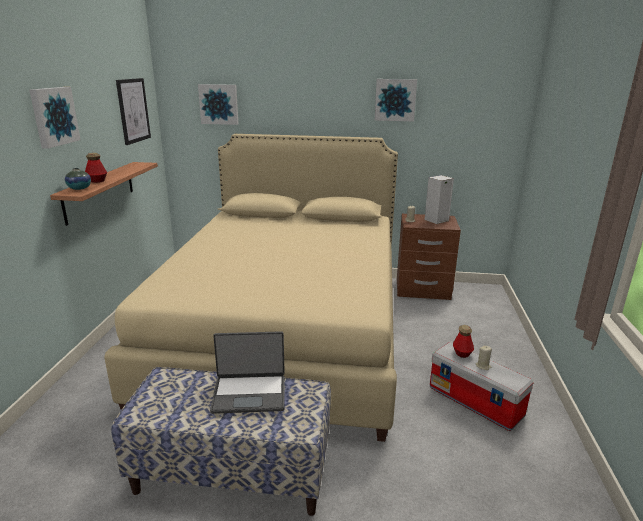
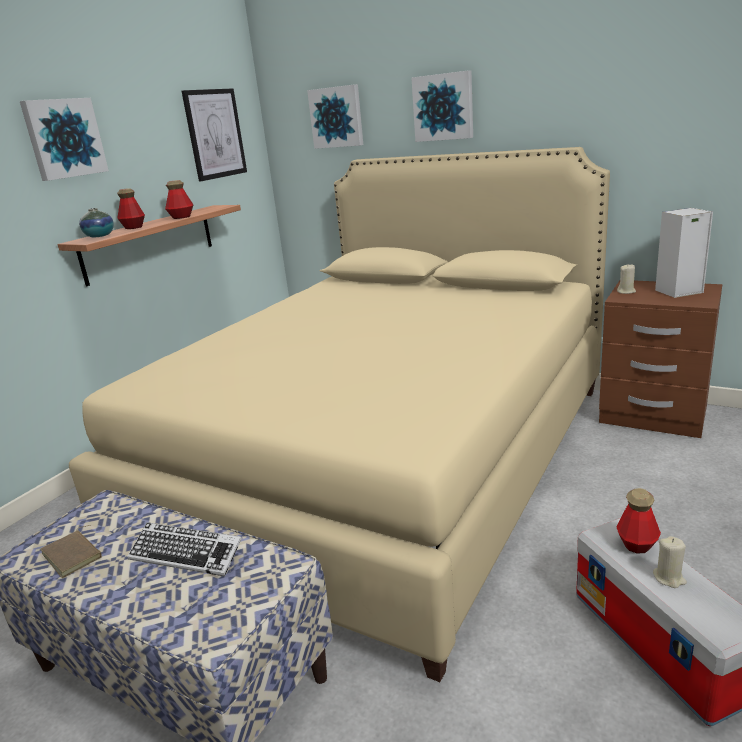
camera: 25 degrees right, 0 degrees up
laptop [210,331,285,414] -> keyboard [127,522,242,576]
picture [375,79,417,121] -> picture moved to [411,70,473,142]
none -> brown book [41,525,102,578]
none -> bottle [165,180,193,219]

